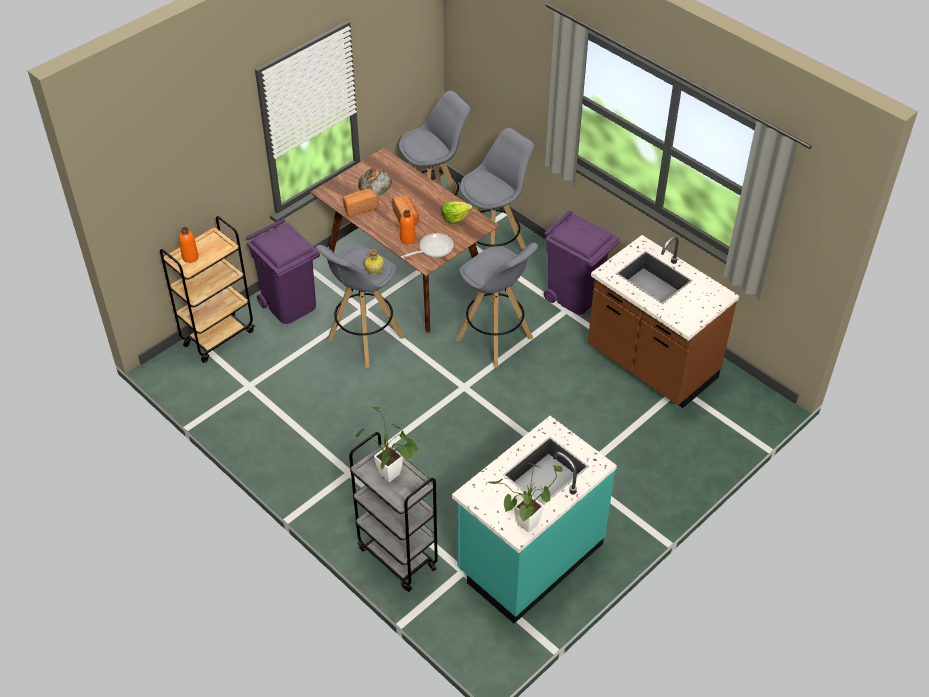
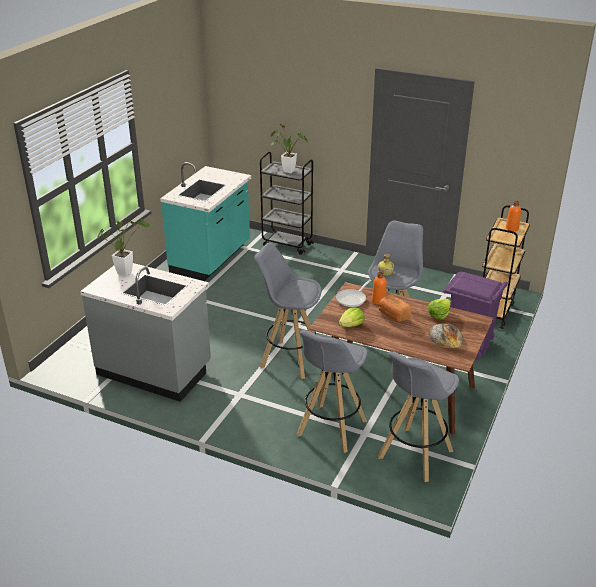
camera: 160 degrees right, 15 degrees down
bread [343,188,379,217] -> lettuce [428,298,451,320]
potted plant [485,463,563,532] -> potted plant moved to [97,219,151,276]
purple trash can [544,210,620,315] -> none
brown counter [588,235,739,408] -> grey counter [80,263,211,402]

